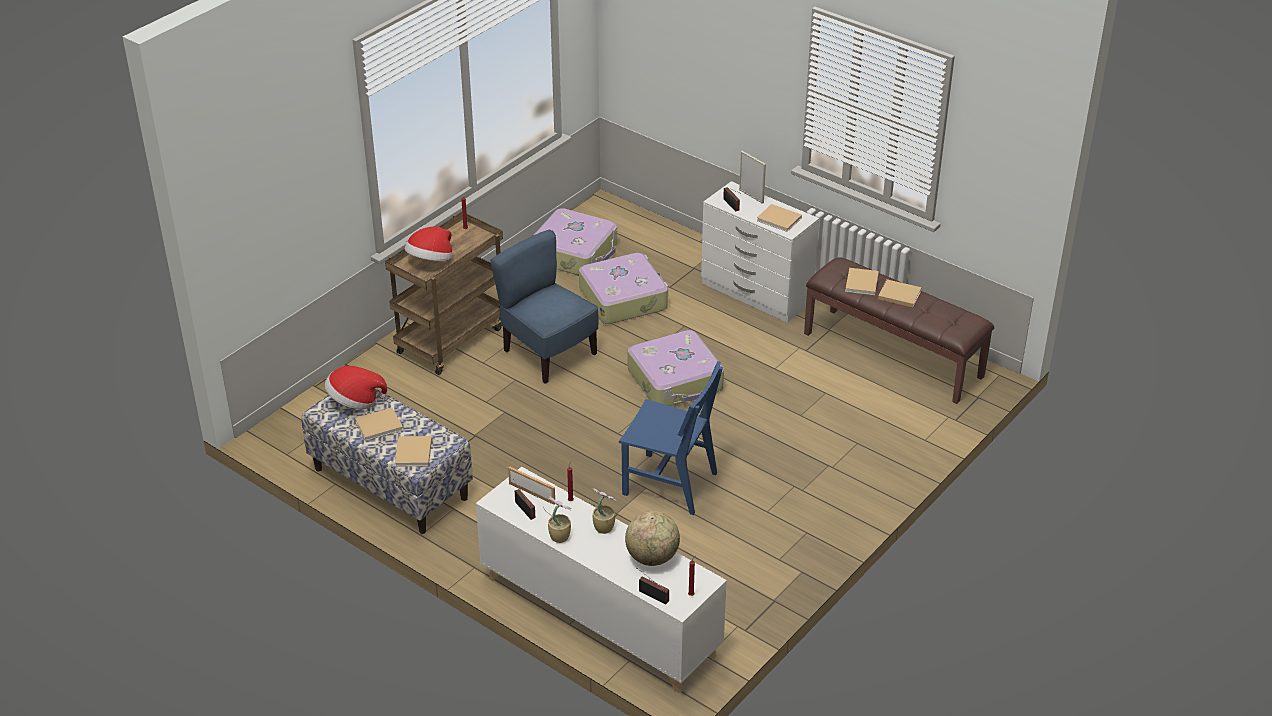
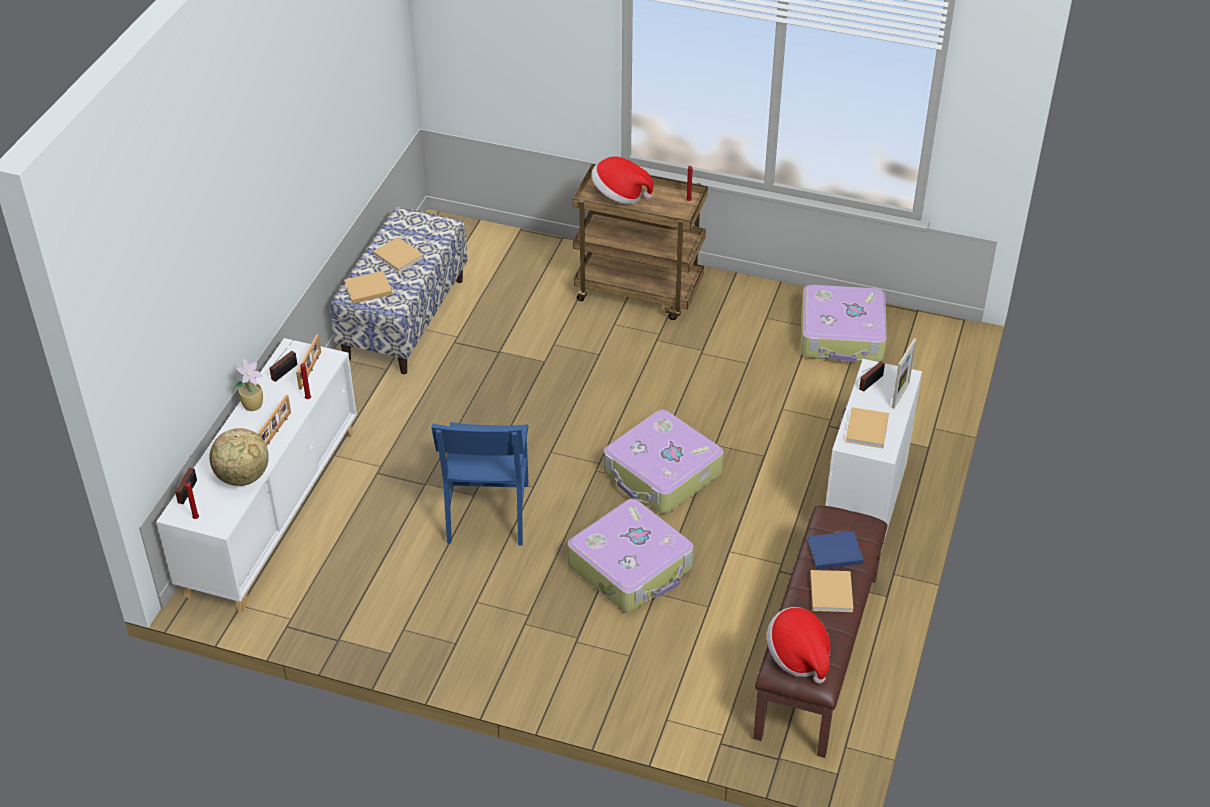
camera: 70 degrees right, 5 degrees up
hat [325,366,387,409] -> hat moved to [767,607,831,683]
blue chair [490,230,599,384] -> none
suitcase [579,253,668,324] -> suitcase moved to [567,499,694,613]
potted plant [588,488,616,534] -> picture frame [257,395,291,446]
beige book [845,268,879,295] -> blue book [807,531,864,569]

